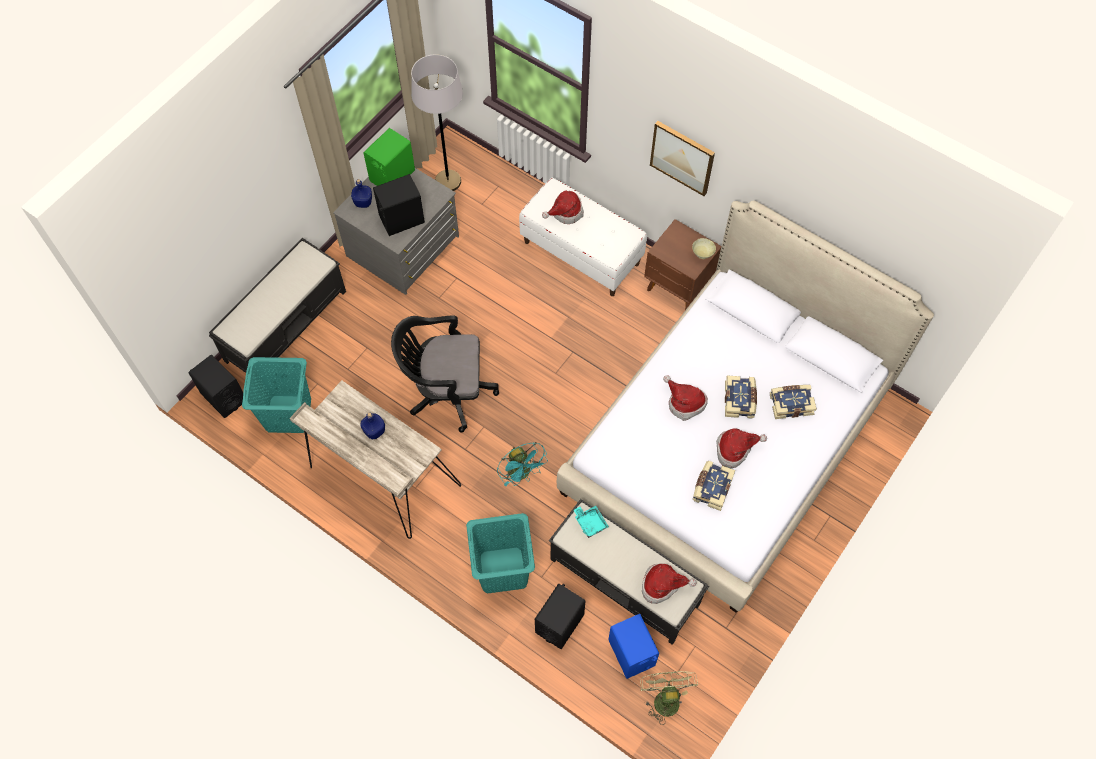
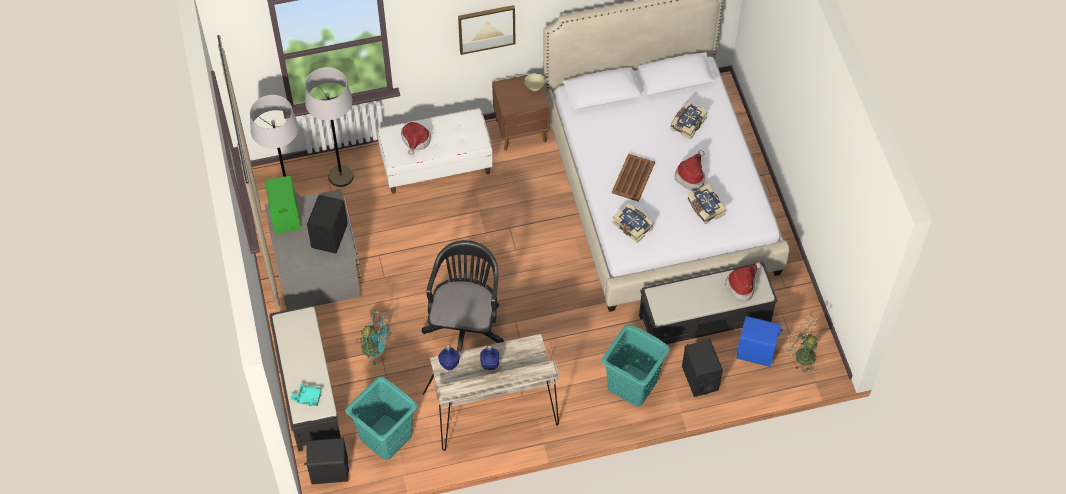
camera: 50 degrees left, 5 degrees down
blue bottle [351,179,372,208] -> blue bottle moved to [438,345,460,370]
black office chair [391,316,499,433] -> black office chair turned 150 degrees clockwise [422,240,504,352]
turquoise fan [497,442,548,486] -> turquoise fan moved to [357,310,391,365]
turquoise tray [574,506,609,538] -> turquoise tray moved to [290,384,322,406]
hat [663,375,708,421] -> brown tray [612,153,655,202]
book [725,376,757,419] -> book moved to [612,203,654,243]
none -> grey floor lamp [305,67,354,187]

